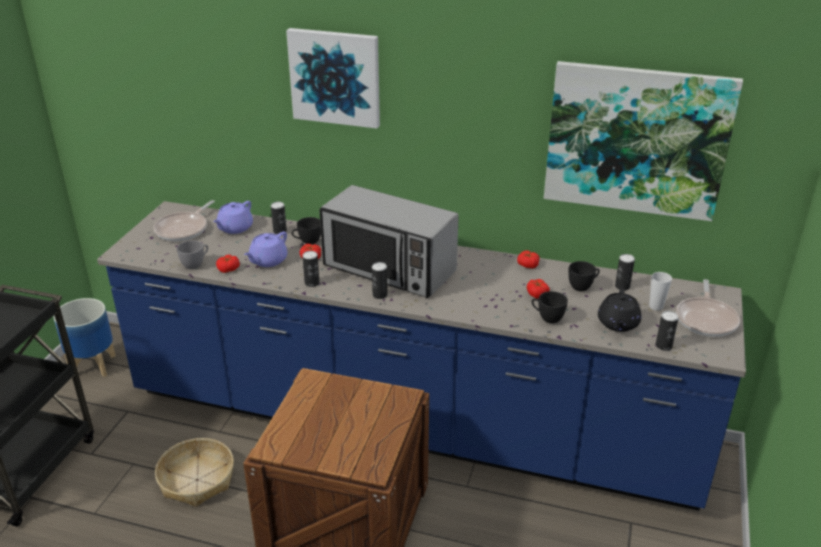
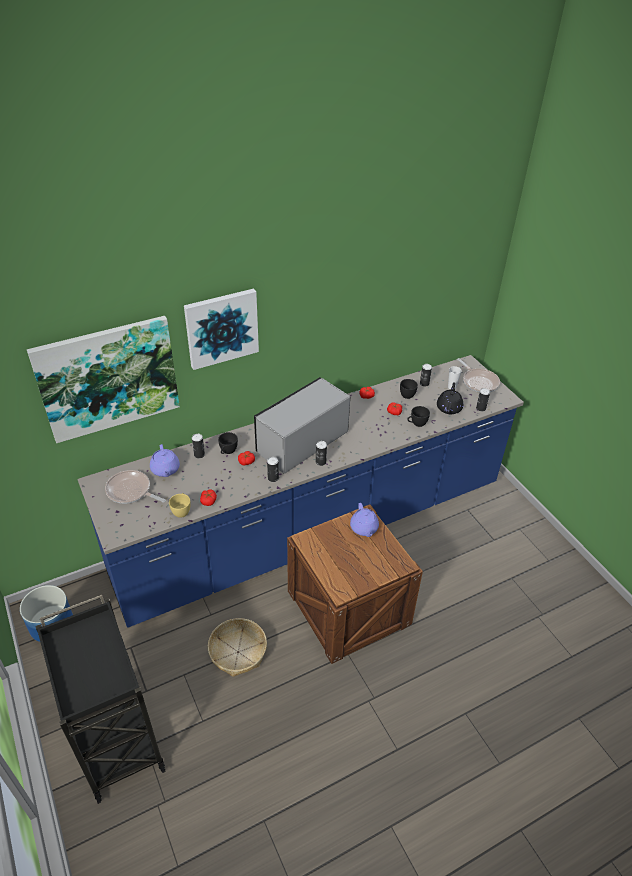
camera: 45 degrees left, 10 degrees up
frying pan [154,200,215,241] -> frying pan turned 135 degrees clockwise [105,470,166,504]
grey cup [177,240,208,269] -> yellow cup [169,493,191,518]
purple teapot [244,232,288,267] -> purple teapot moved to [350,503,379,537]
microwave [319,185,459,298] -> microwave turned 150 degrees clockwise [254,377,350,473]
picture [544,61,743,221] -> picture moved to [27,316,180,443]
black teapot [598,288,642,332] -> black teapot turned 135 degrees counterclockwise [437,382,464,414]

